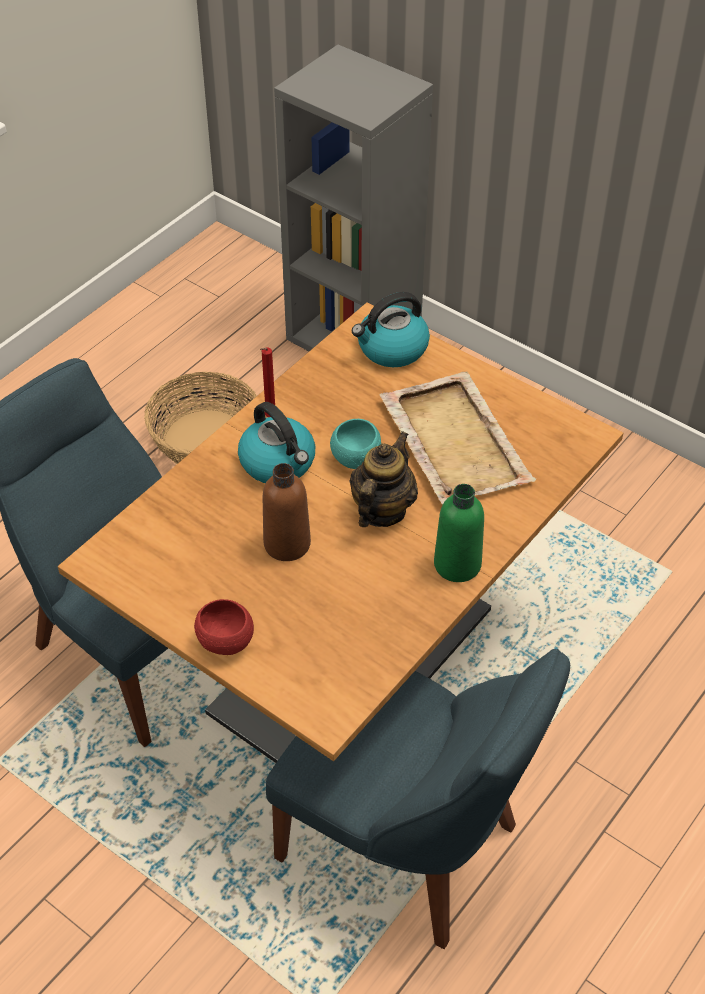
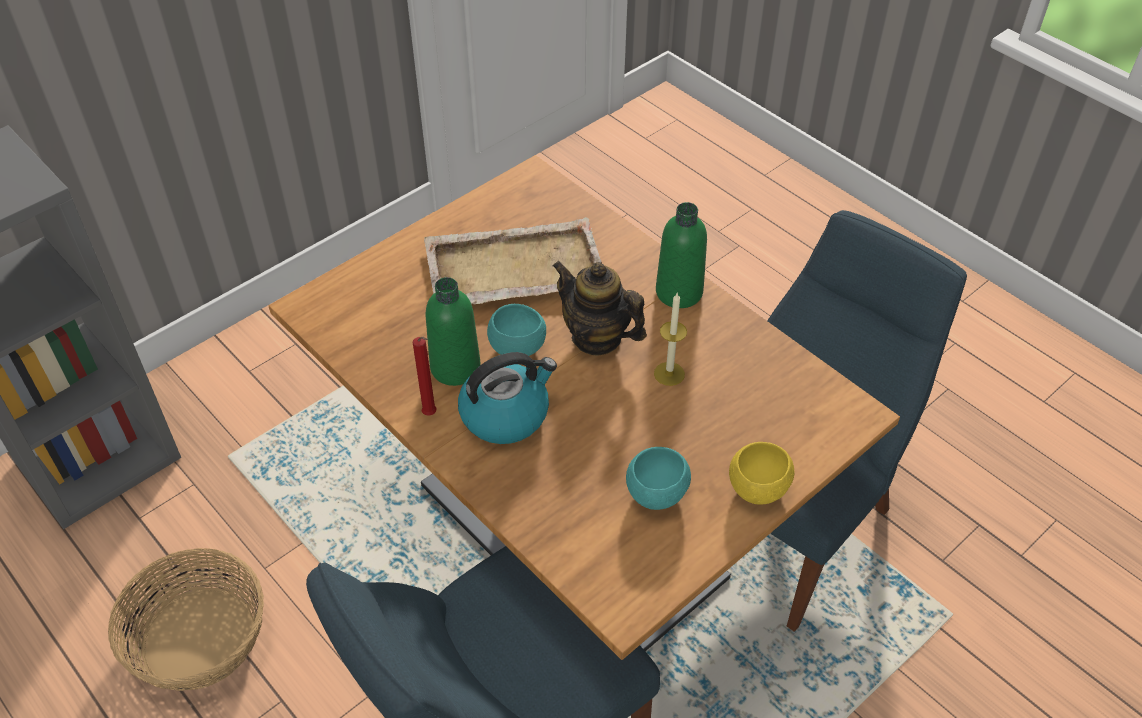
camera: 80 degrees left, 0 degrees up
red bowl [194,599,254,655] -> yellow bowl [729,442,794,505]
brown bottle [262,463,311,561] -> none
kettle [352,292,430,367] -> none
none -> green bottle [426,277,481,386]
none -> turquoise bowl [626,447,691,510]
none -> candle [654,292,687,386]

